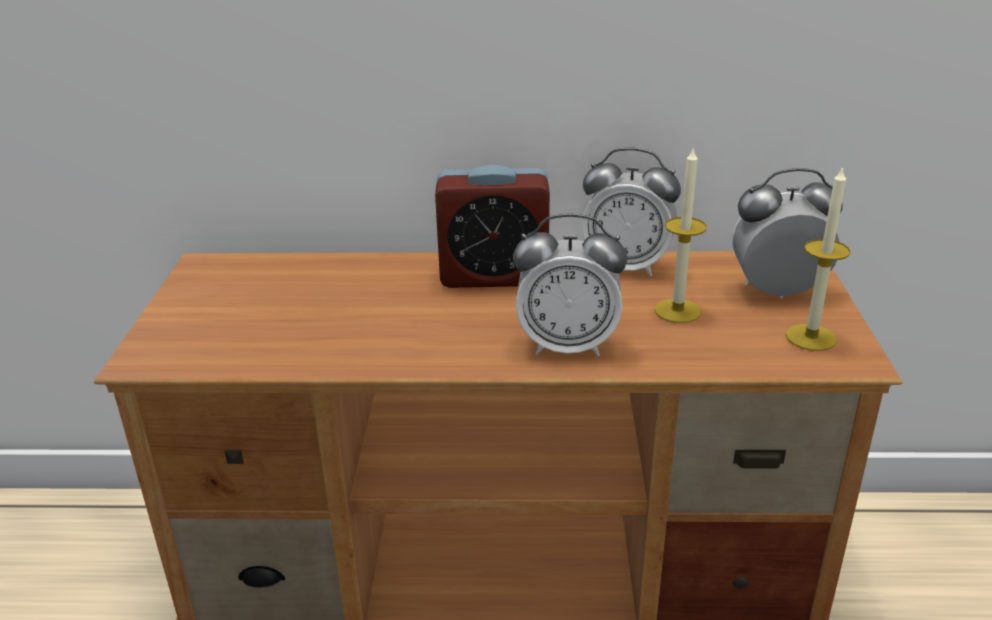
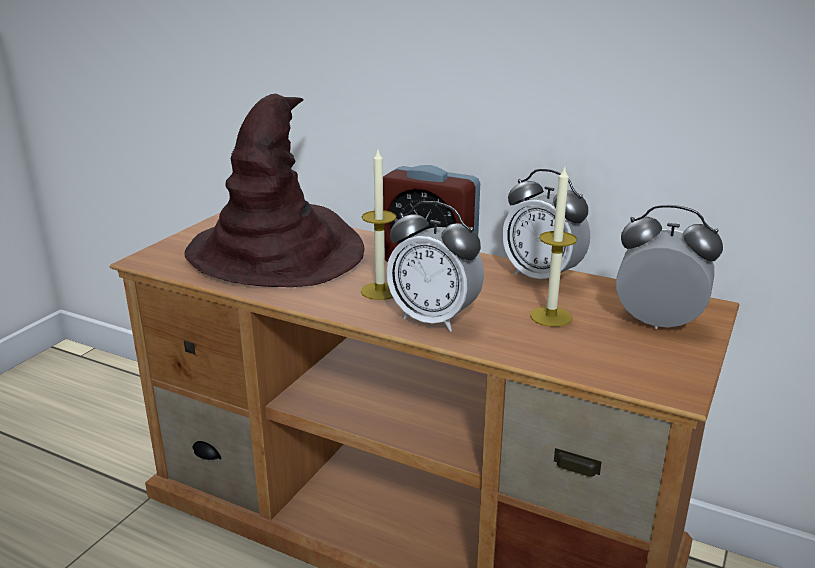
camera: 25 degrees right, 5 degrees down
candle [786,166,851,351] -> candle moved to [361,150,396,300]
none -> brown hat [184,94,365,287]

